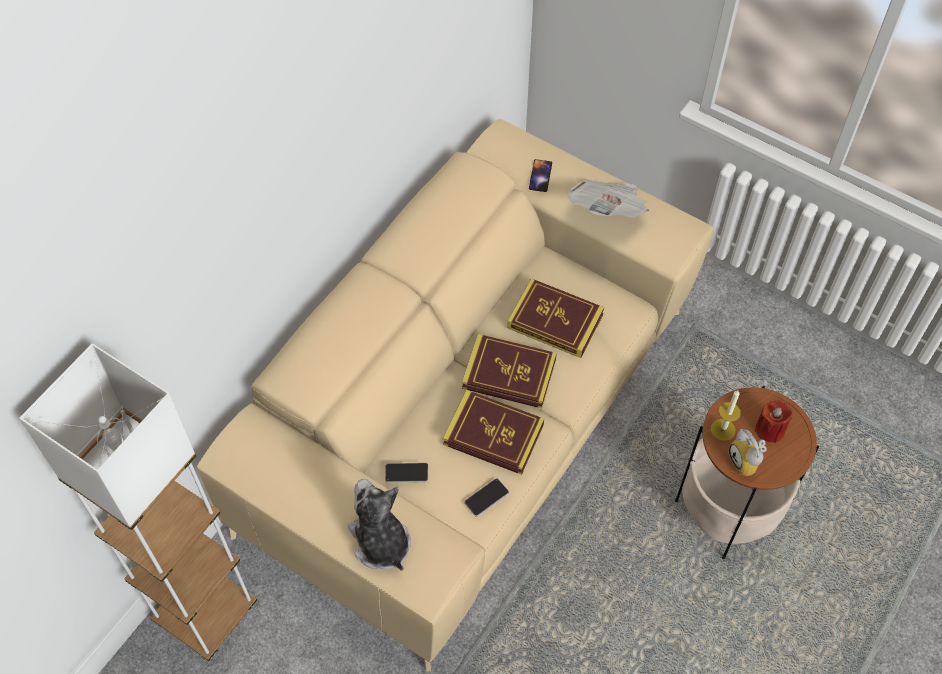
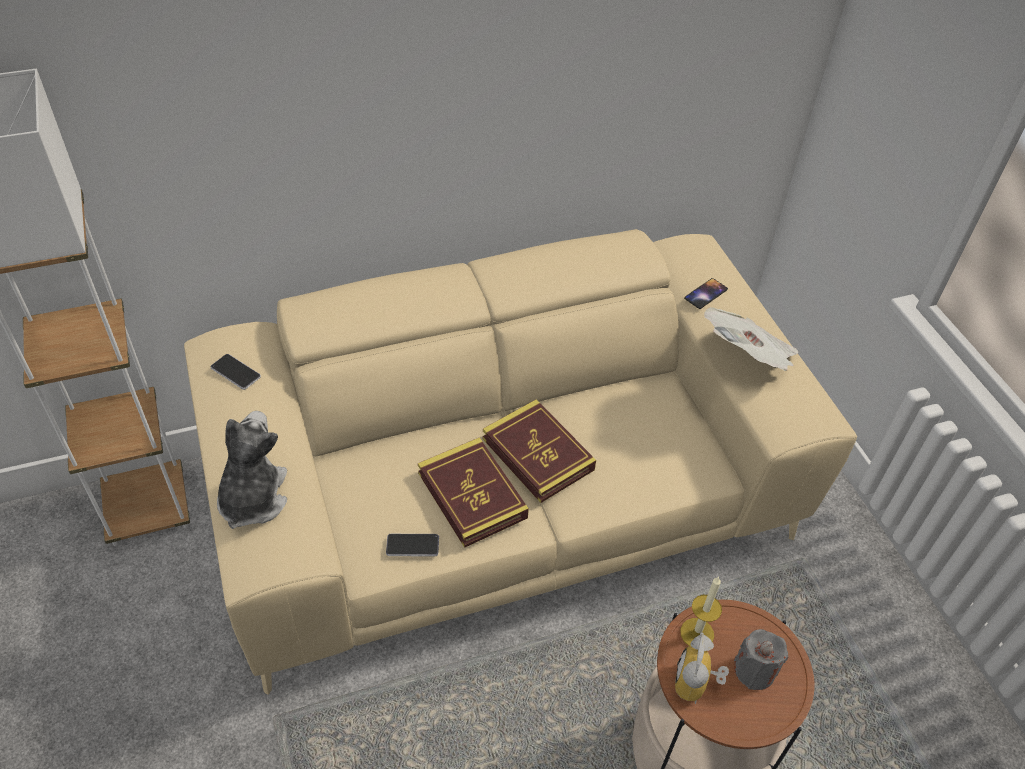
camera: 35 degrees right, 10 degrees down
phone [385,463,428,483] -> phone moved to [211,354,261,390]
book [507,278,604,358] -> none
red candle [754,400,792,443] -> grey candle [734,629,788,690]

